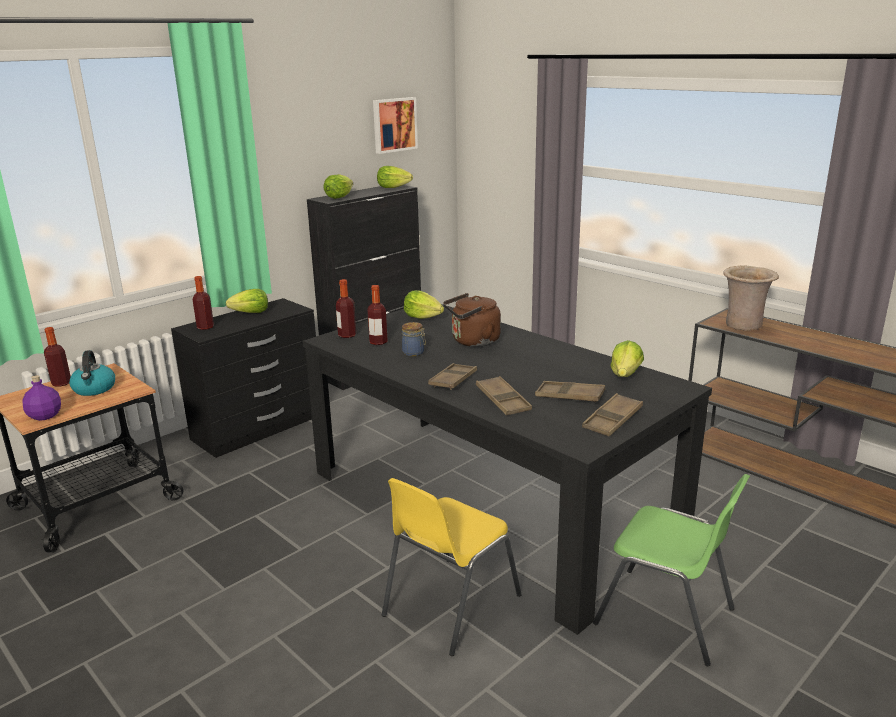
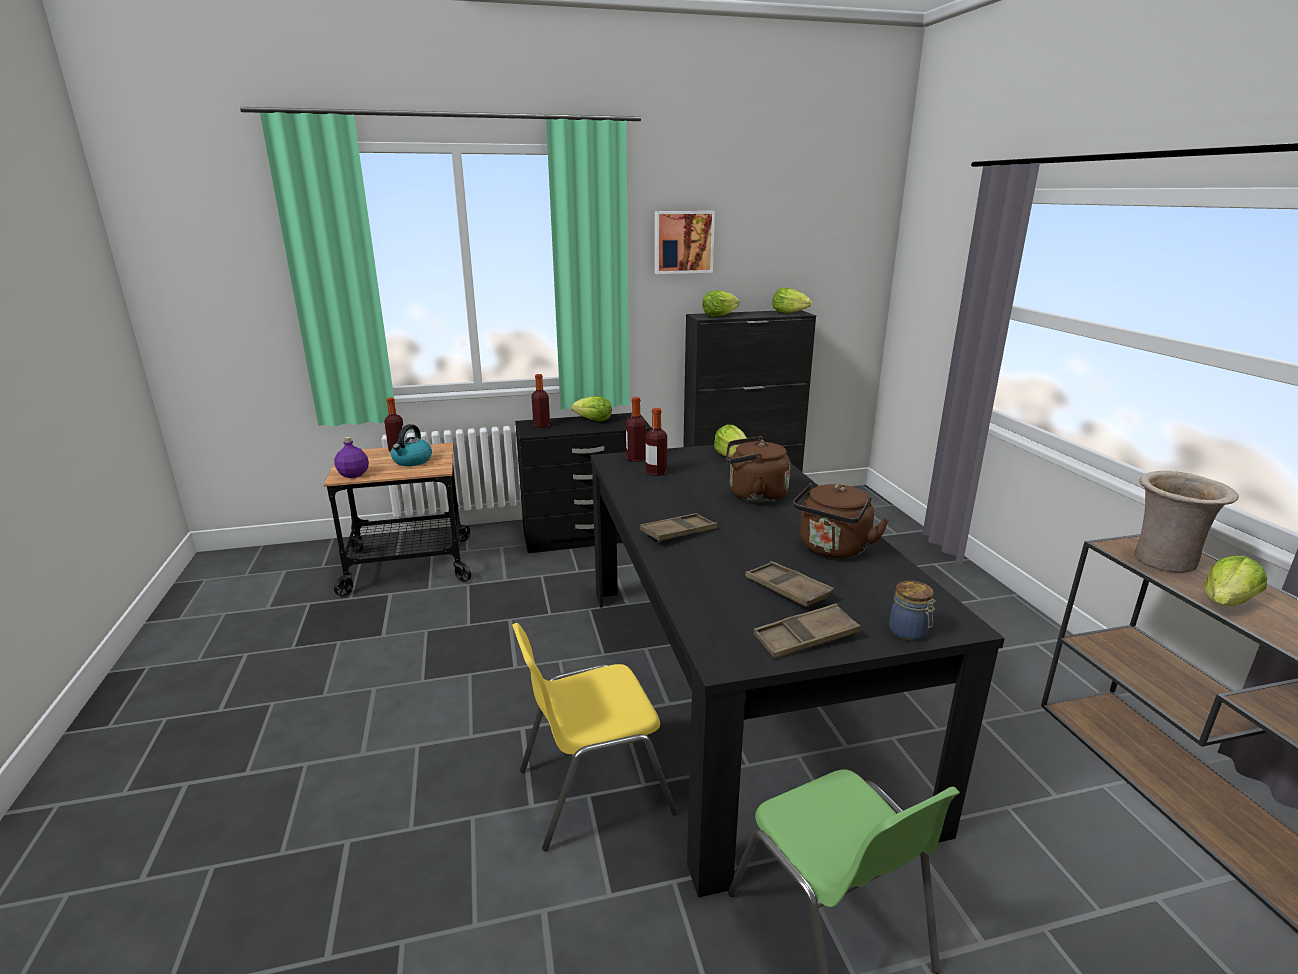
camera: 30 degrees right, 0 degrees up
picture [373,97,418,154] -> picture moved to [655,211,715,274]
jar [402,322,426,356] -> jar moved to [889,580,936,641]
brown tray [476,376,532,416] -> none
lettuce [610,340,644,377] -> lettuce moved to [1204,556,1267,606]
none -> brown kettle [793,483,889,558]

